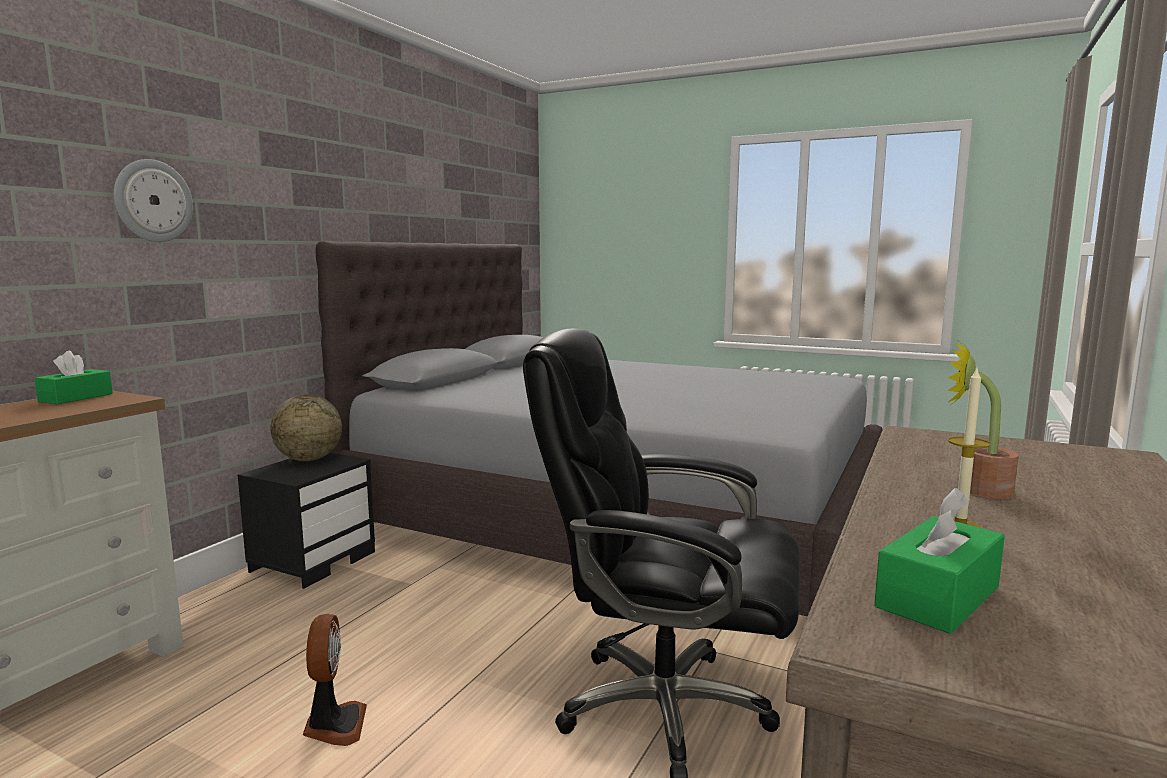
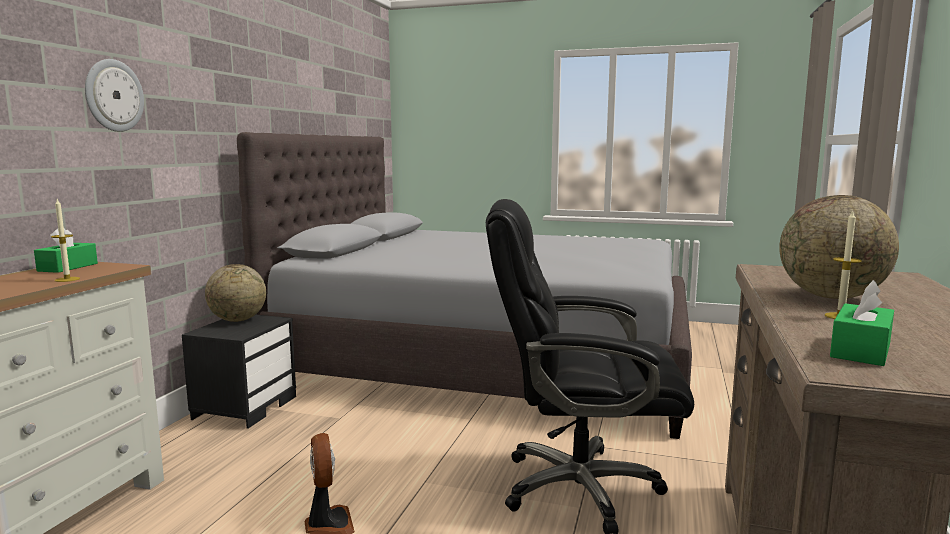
camera: 10 degrees left, 0 degrees up
potted plant [947,340,1019,499] -> globe [779,195,899,299]
none -> candle [51,199,80,282]

